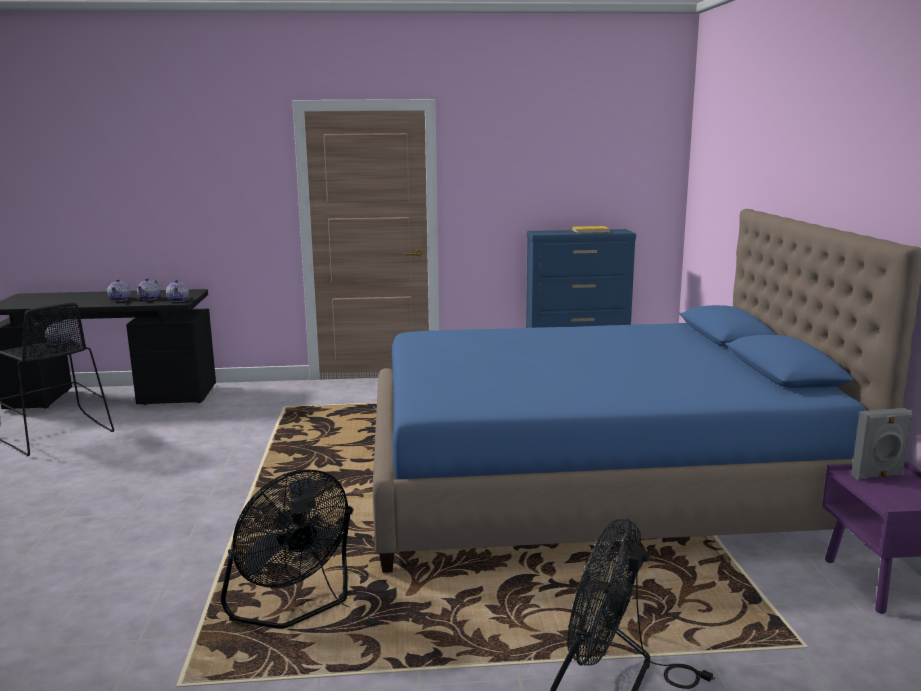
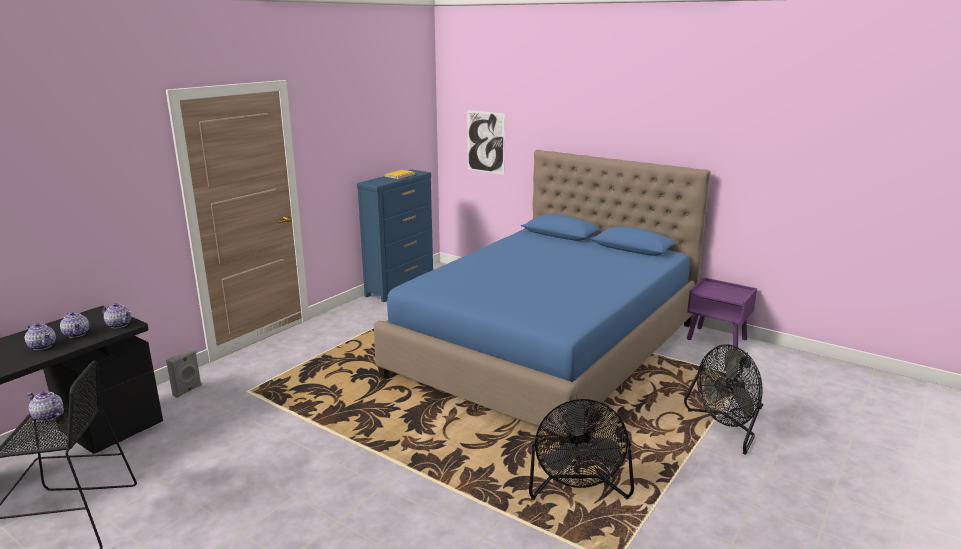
camera: 50 degrees left, 5 degrees up
black fan [221,470,378,629] -> black fan turned 90 degrees counterclockwise [529,399,634,500]
grey speaker [851,408,913,480] -> grey speaker moved to [166,348,202,398]
none -> picture [467,110,505,175]

